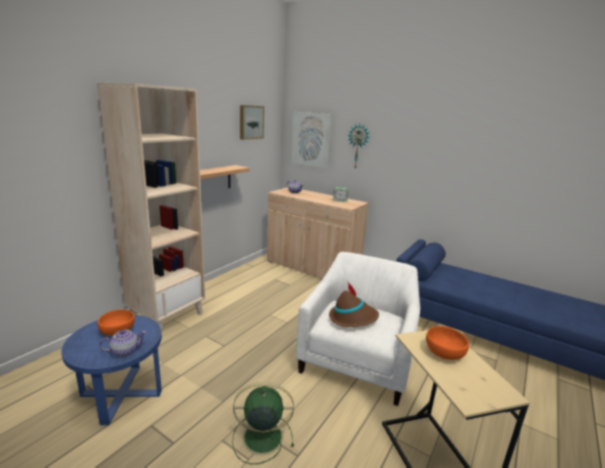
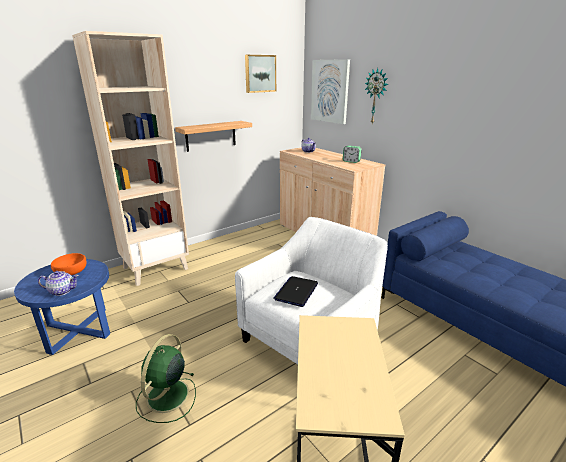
camera: 20 degrees right, 5 degrees up
green fan [232,382,294,464] -> green fan turned 90 degrees counterclockwise [136,334,196,423]
brown hat [329,281,379,327] -> laptop [273,276,318,307]
orange bowl [426,326,469,360] -> none

